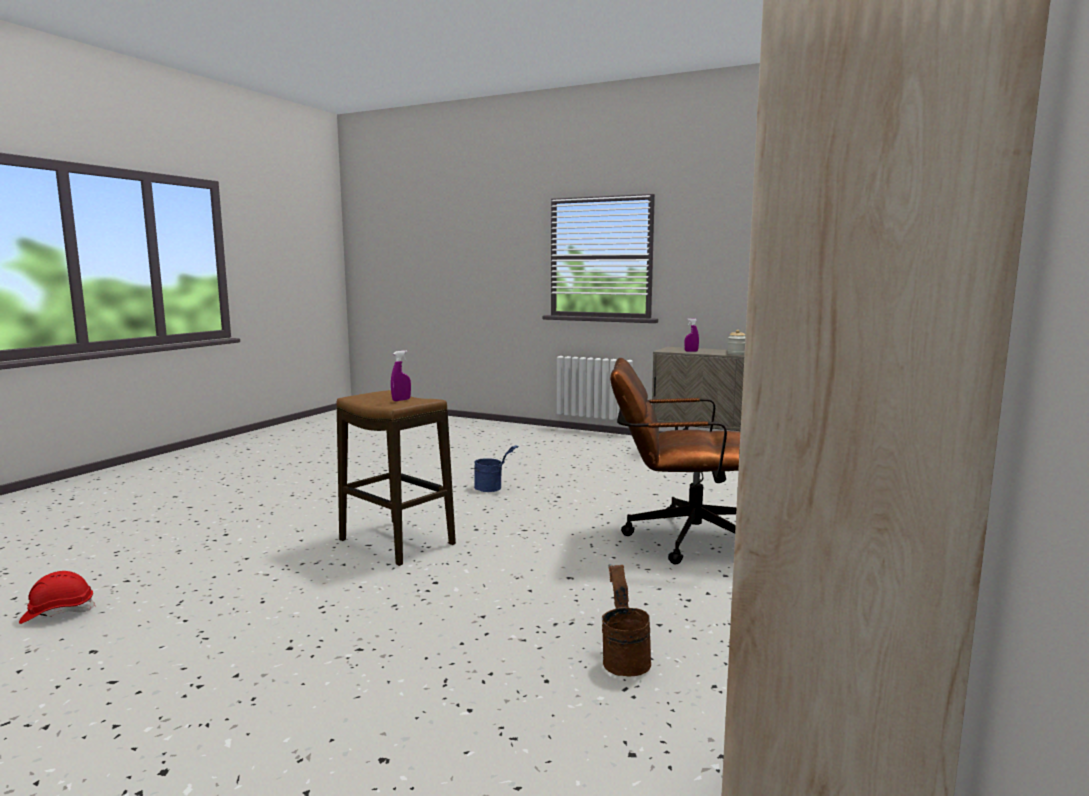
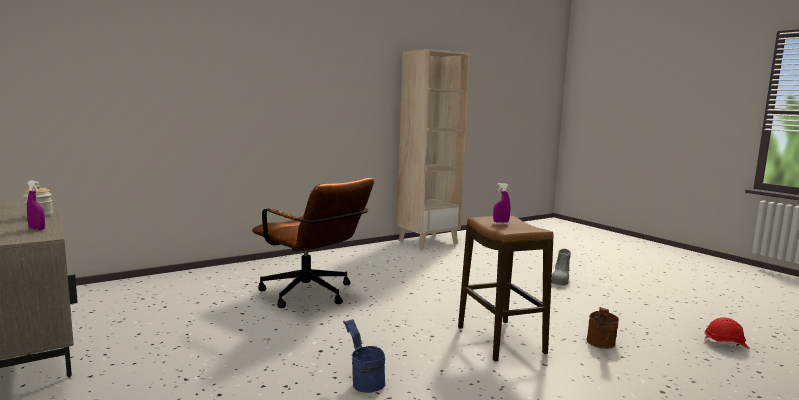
camera: 150 degrees left, 0 degrees up
brown bucket [602,564,651,676] -> brown bucket moved to [586,307,619,349]
none -> grey boot [551,249,571,286]

